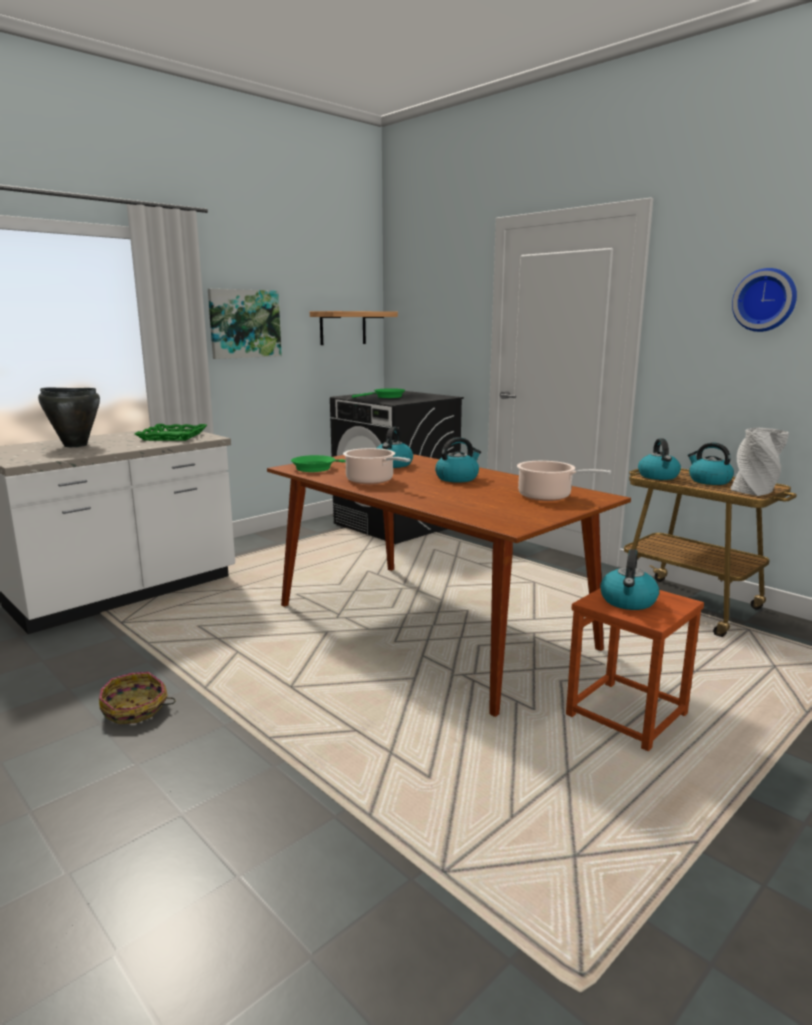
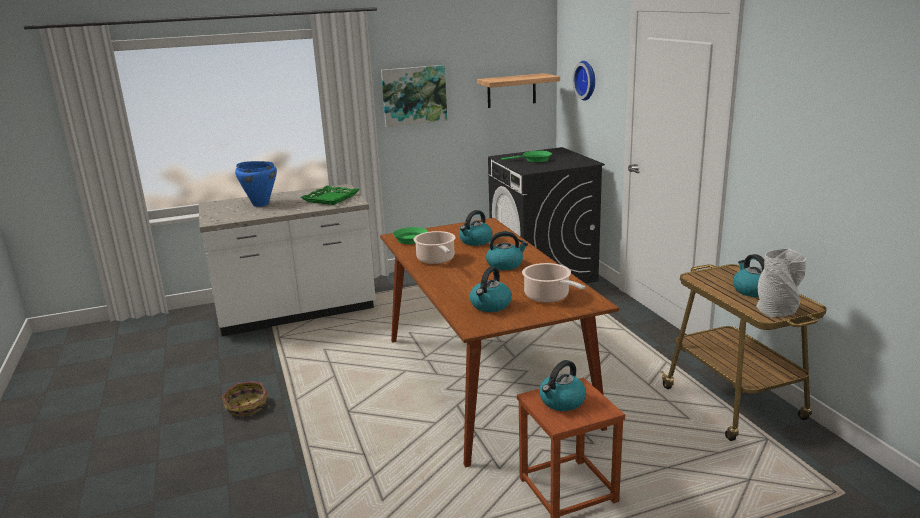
camera: 25 degrees right, 5 degrees up
black cooking pot [38,388,100,447] -> blue cooking pot [235,161,277,207]
kettle [638,438,681,480] -> kettle moved to [470,267,512,312]
wall clock [732,268,797,332] -> wall clock moved to [573,61,595,101]

